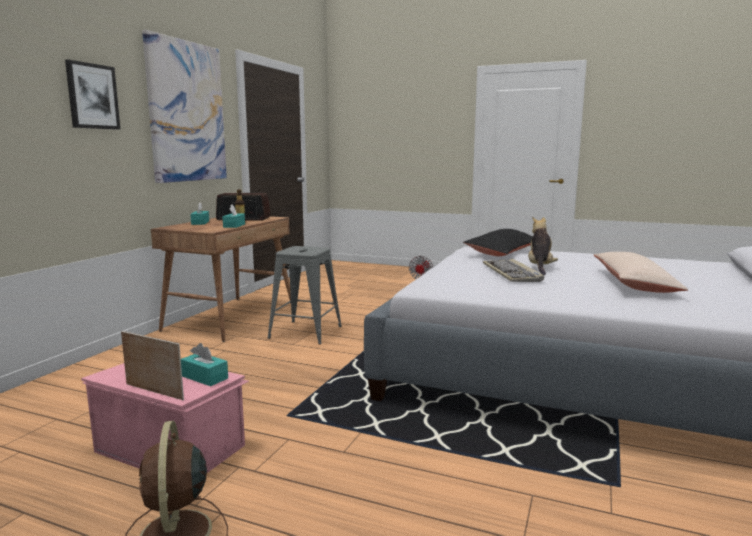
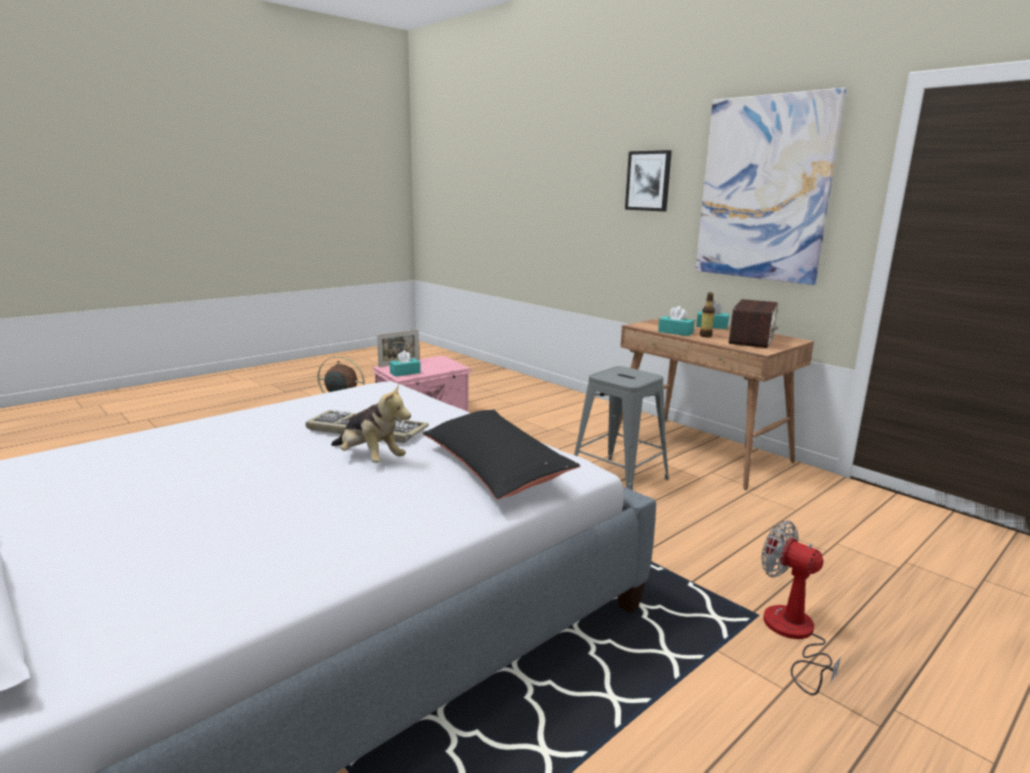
camera: 115 degrees right, 5 degrees up
beige pillow [594,252,688,293] -> none

